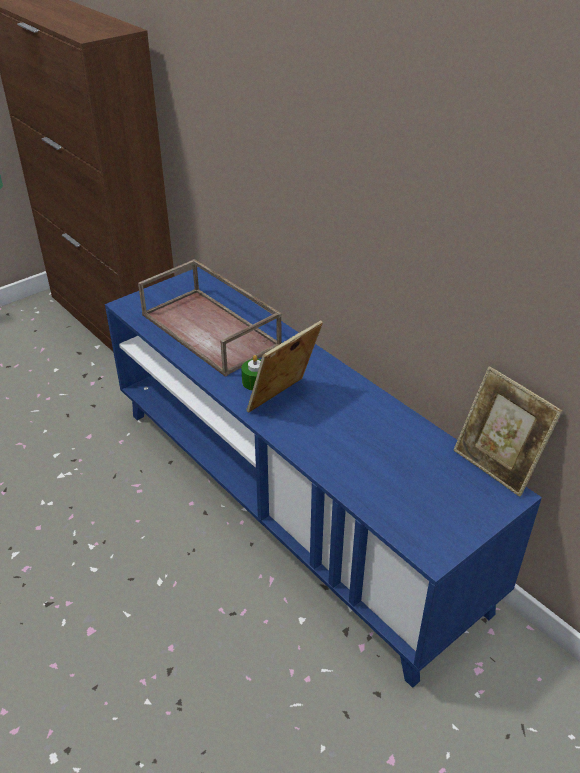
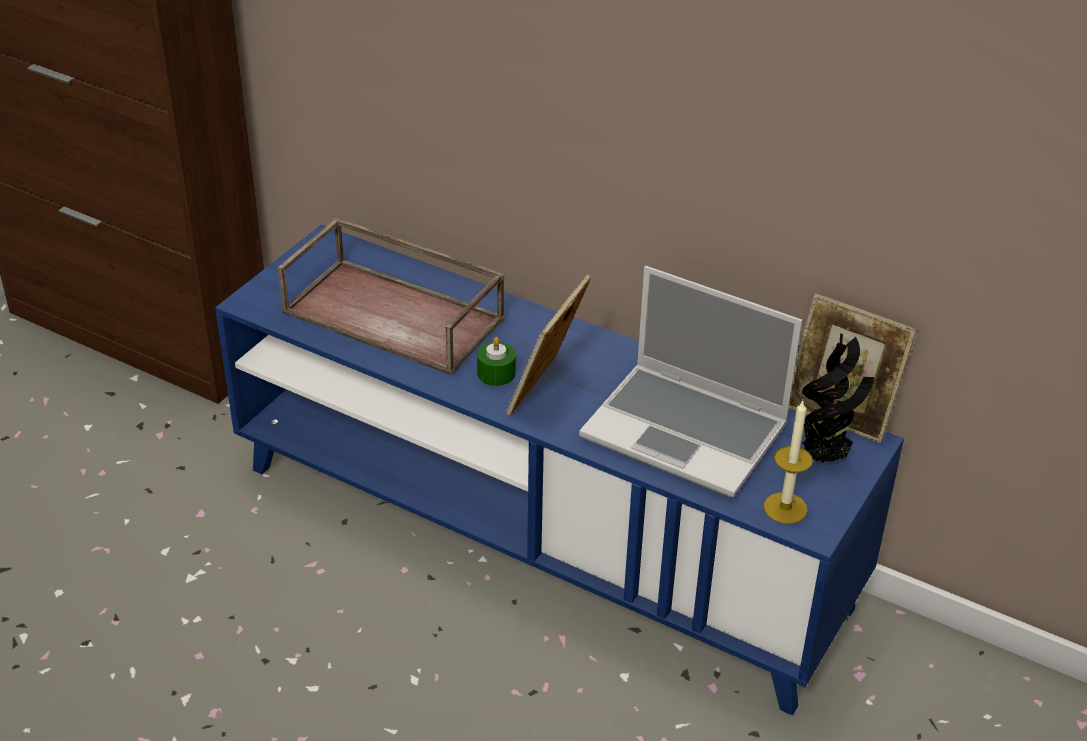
camera: 20 degrees left, 0 degrees up
none -> laptop [579,266,802,498]
none -> candle [764,401,813,524]
none -> potted plant [801,333,874,463]

